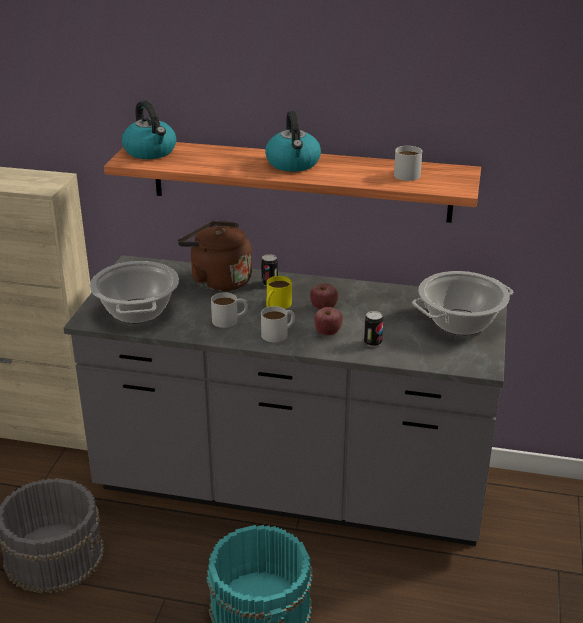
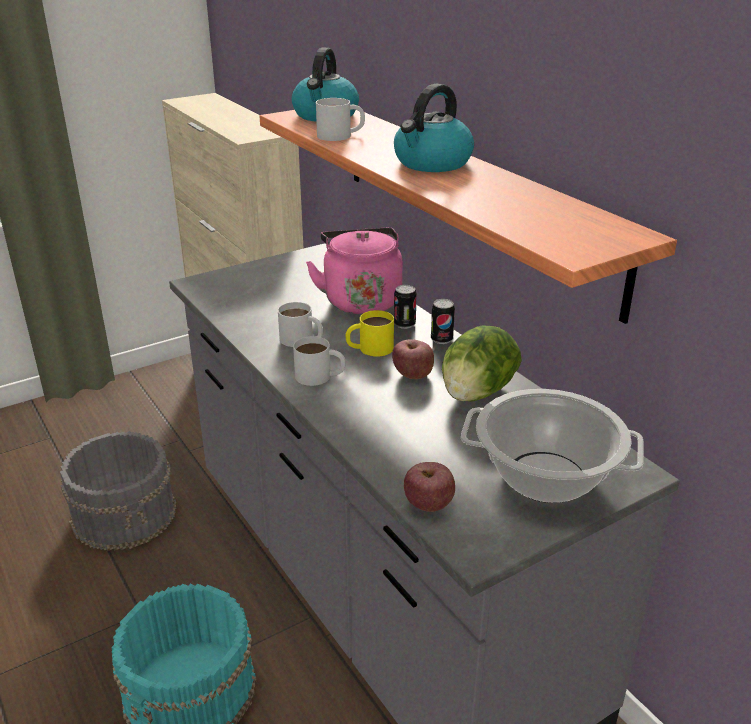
camera: 45 degrees right, 0 degrees up
cooking pot [90,261,179,323] -> none
brown kettle [178,221,252,292] -> pink kettle [306,228,403,314]
apple [314,307,343,335] -> apple moved to [404,462,455,512]
can [364,311,383,347] -> can moved to [431,299,455,344]
white mug [394,146,422,181] -> white mug moved to [316,98,365,141]
none -> lettuce [442,326,522,402]

